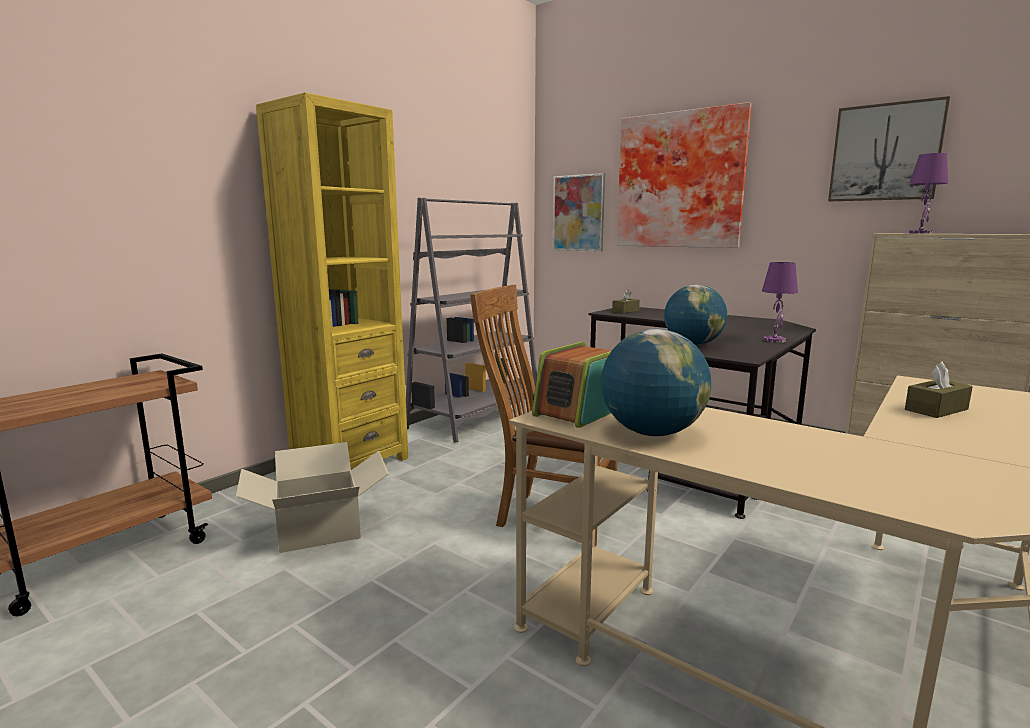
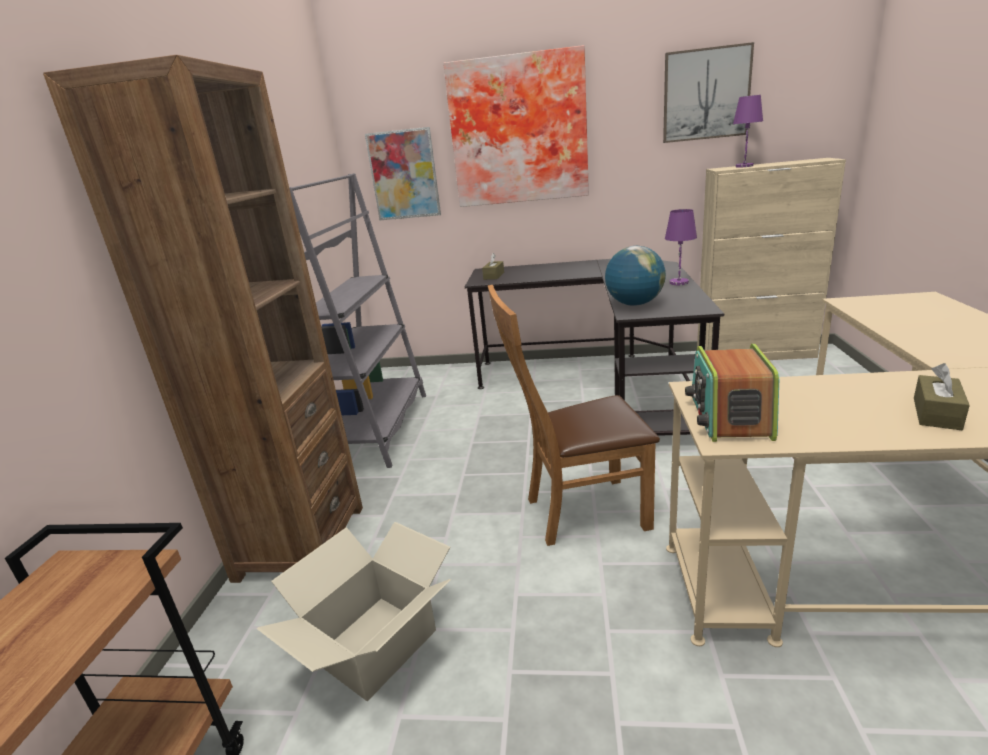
camera: 30 degrees left, 10 degrees up
yellow bookcase [256,92,408,470] -> brown bookcase [43,55,363,583]
globe [601,329,711,436] -> none
brown tissue box [905,362,973,418] -> brown tissue box moved to [914,363,970,430]

